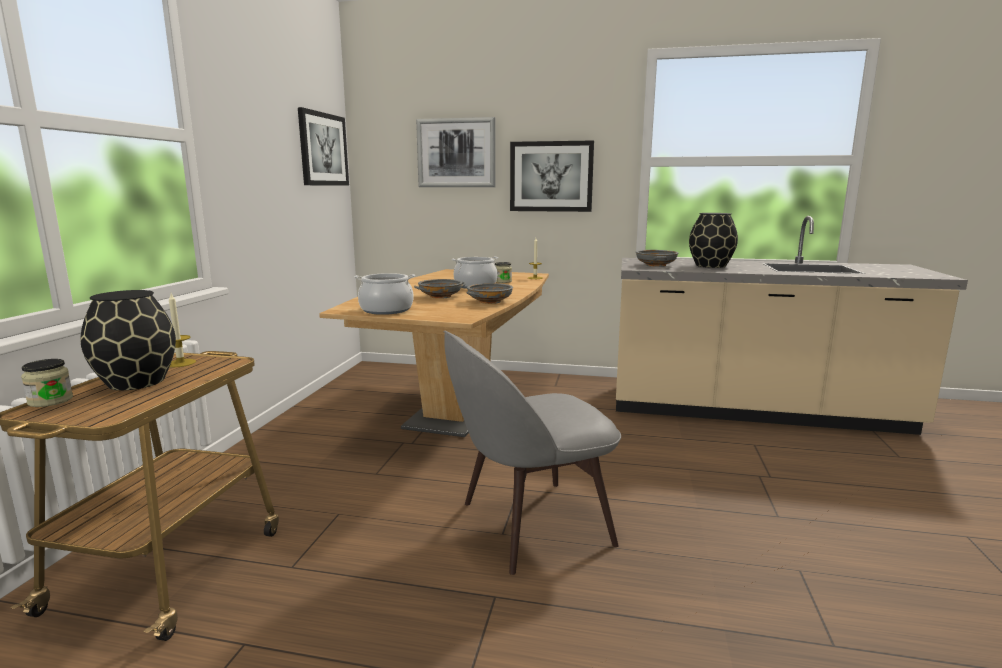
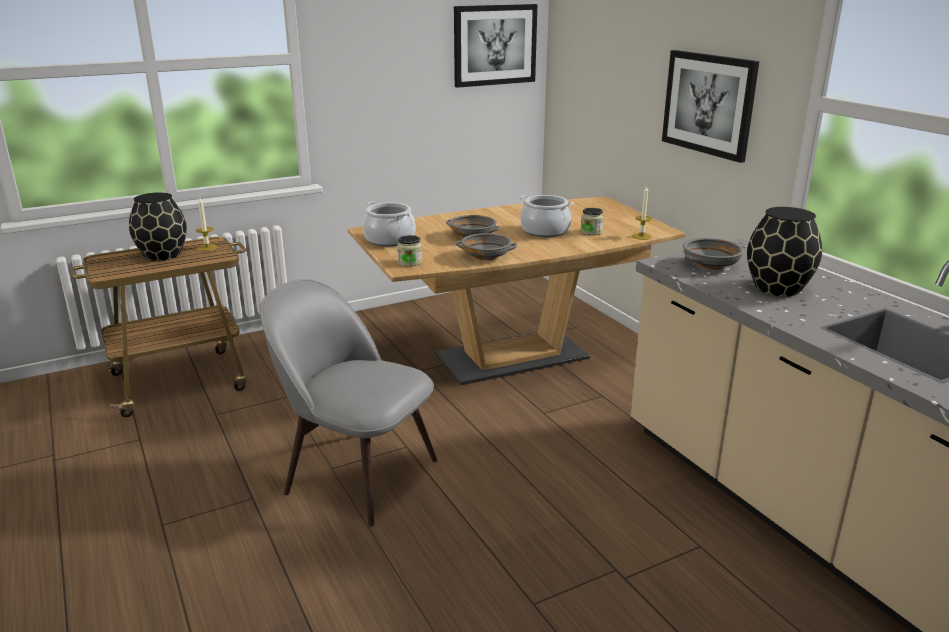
camera: 50 degrees right, 10 degrees up
jar [21,359,73,407] -> jar moved to [397,235,422,267]
picture [416,117,496,187] -> none

